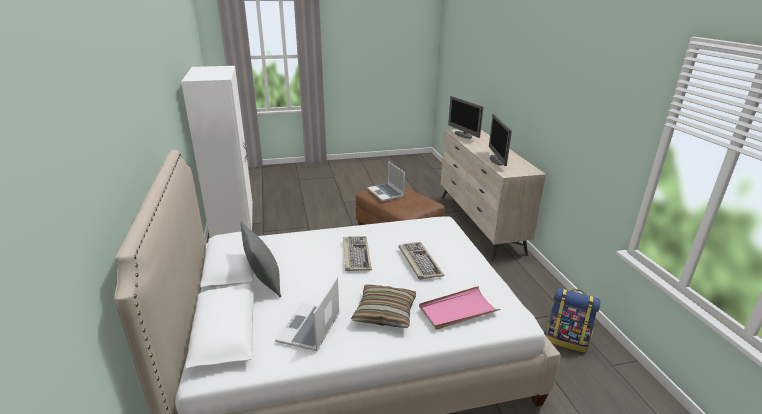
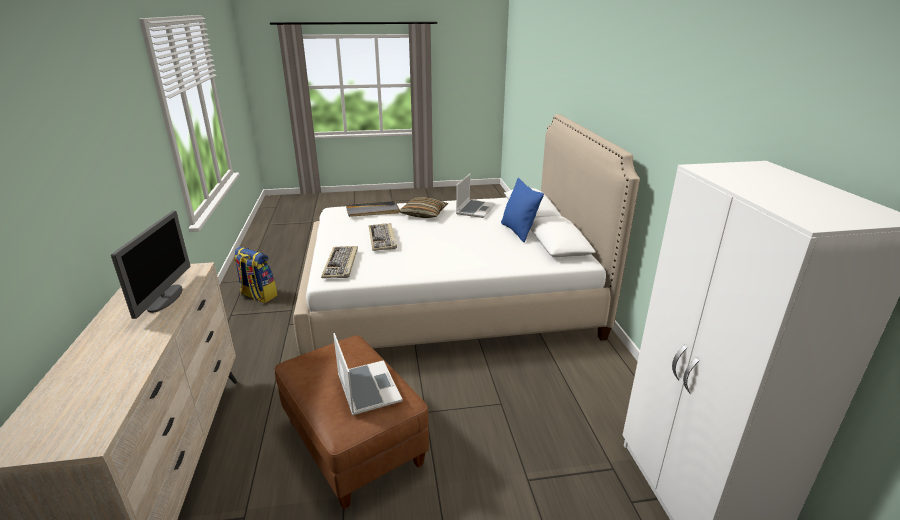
camera: 175 degrees left, 0 degrees up
grey pillow [241,221,281,298] -> blue pillow [501,178,544,242]
keyboard [343,236,372,271] -> keyboard moved to [321,246,358,278]
pink tray [419,286,500,330] -> grey tray [346,201,400,217]
monitor [448,96,483,139] -> none

